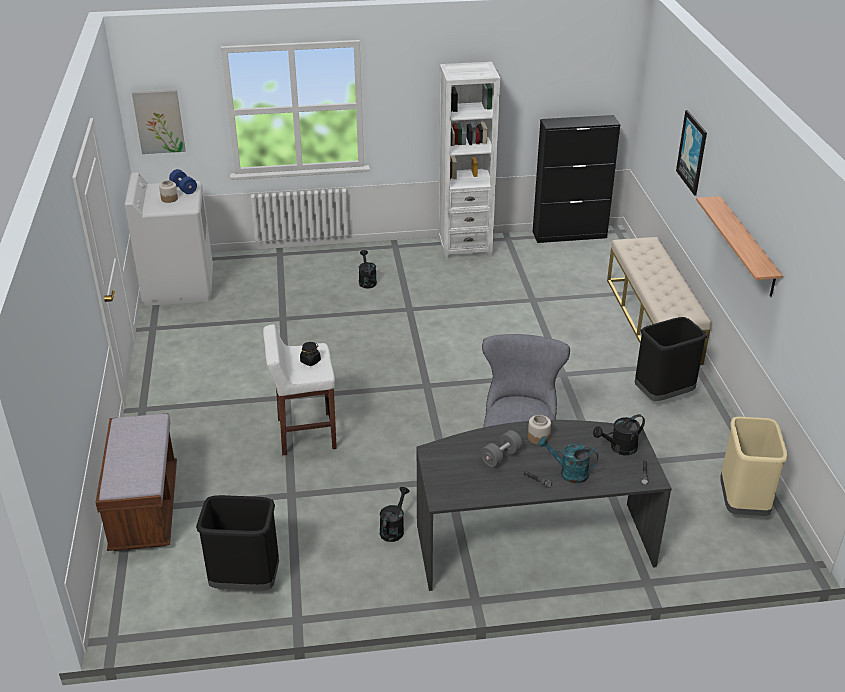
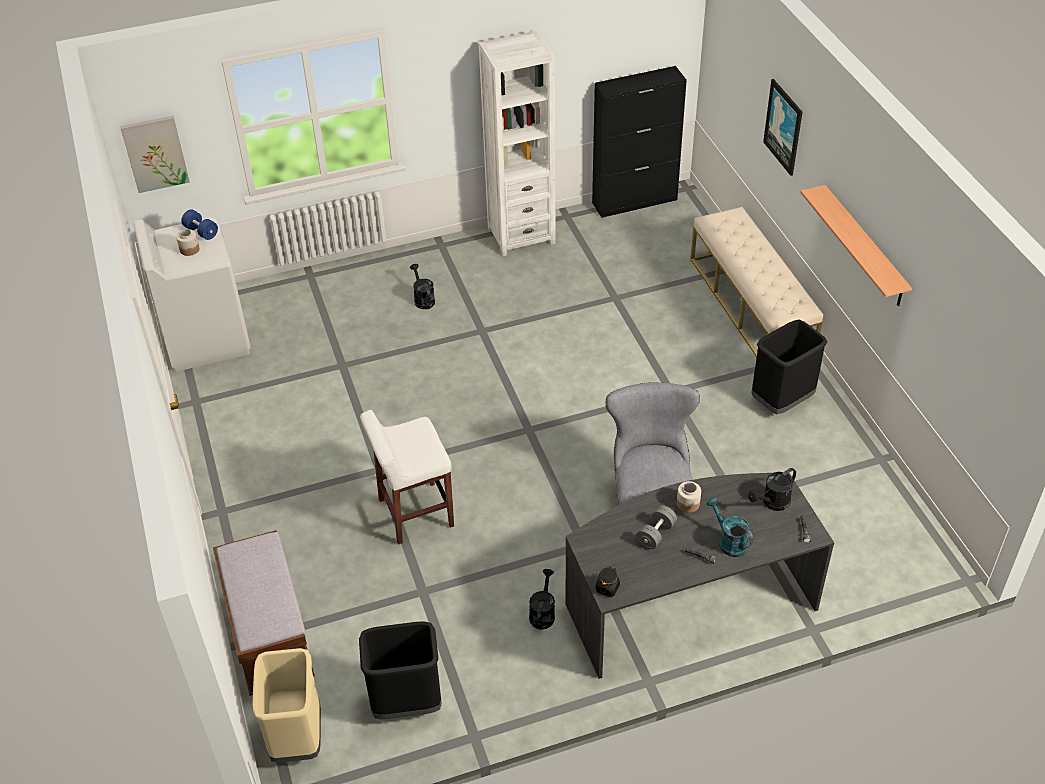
camera: 10 degrees left, 10 degrees up
black jar [300,342,321,366] -> black jar moved to [596,566,620,597]
turquoise watering can [538,436,598,483] -> turquoise watering can turned 45 degrees clockwise [706,498,753,557]
beige trash can [720,416,788,516] -> beige trash can moved to [252,648,321,763]

